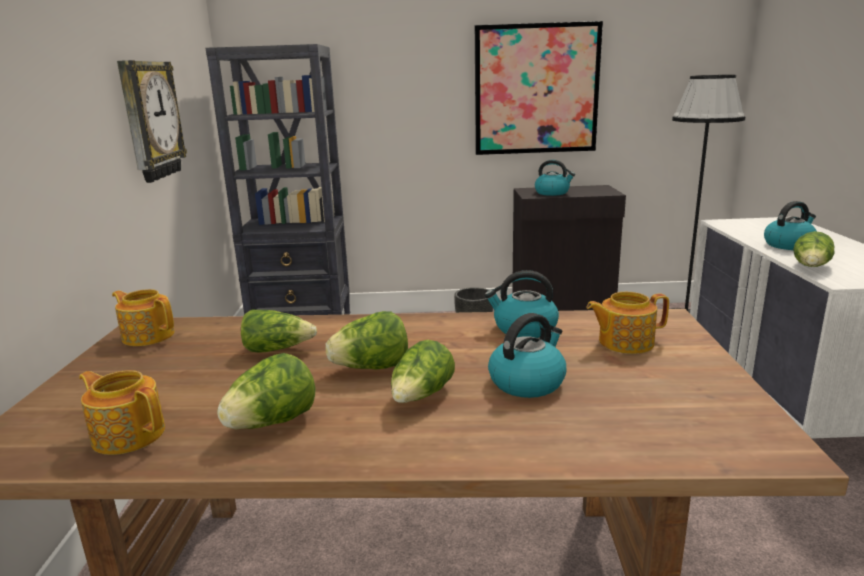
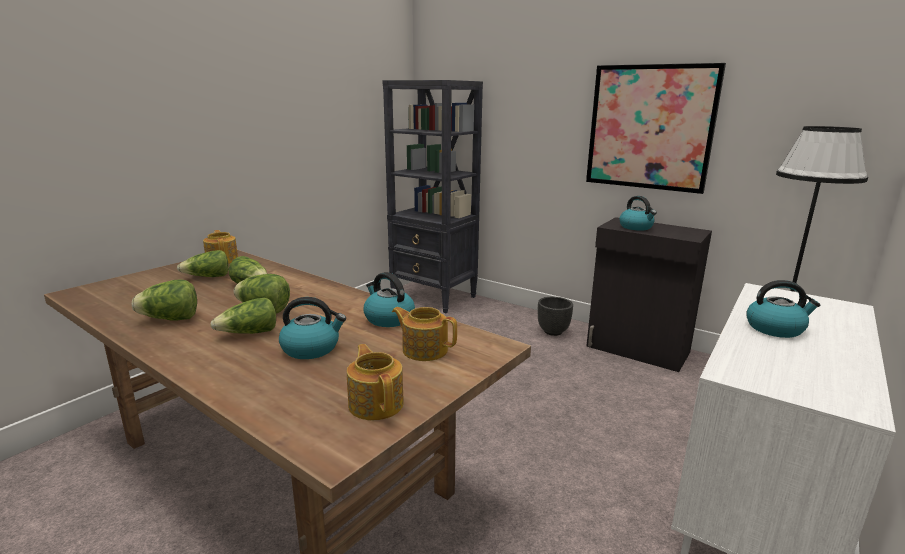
camera: 35 degrees right, 0 degrees up
teapot [79,370,165,455] -> teapot moved to [347,344,404,420]
wall clock [117,60,187,183] -> none
lettuce [793,231,835,267] -> lettuce moved to [177,250,228,277]

